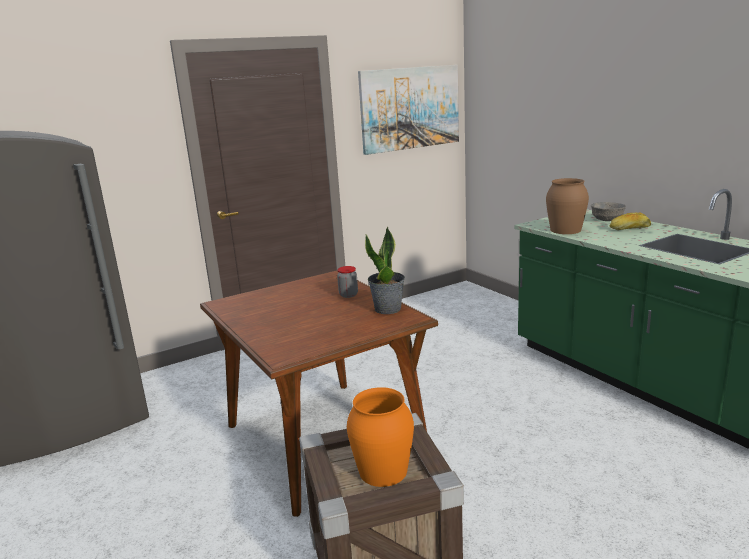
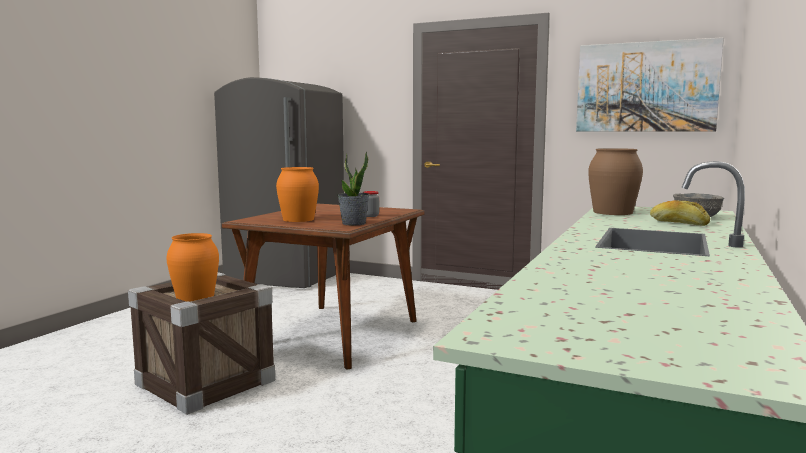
camera: 55 degrees right, 10 degrees down
none -> orange vase [276,167,319,222]

